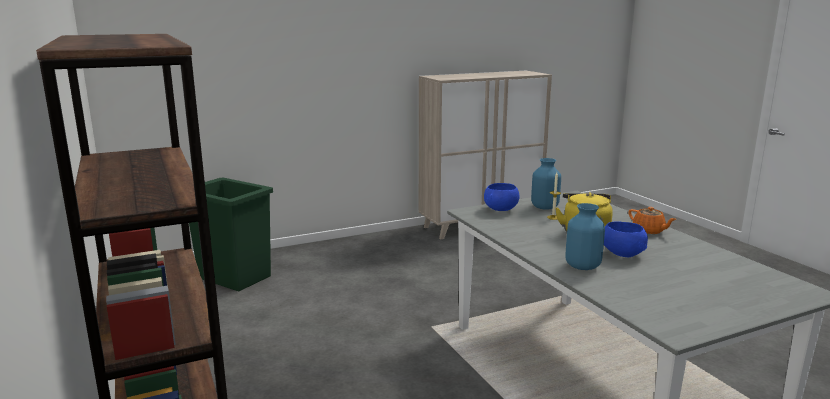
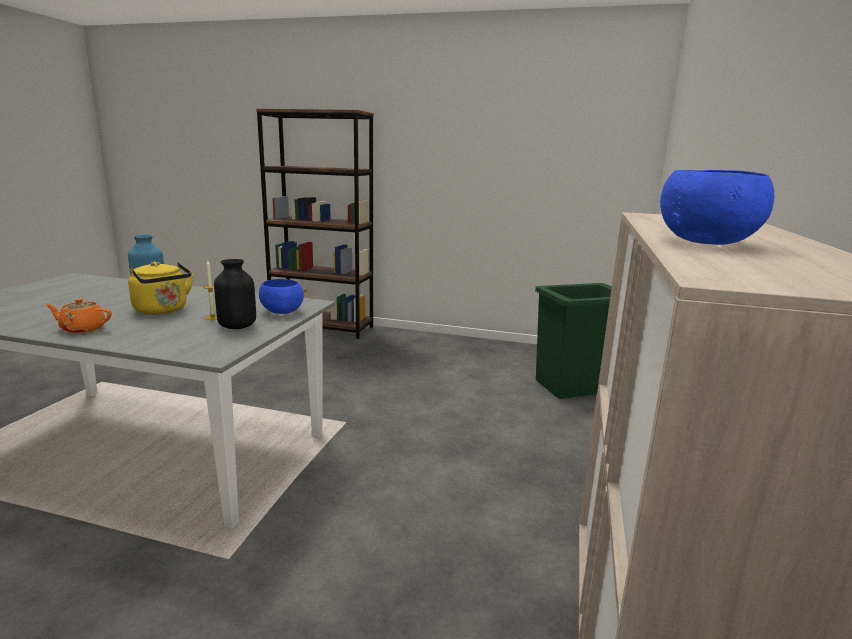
camera: 130 degrees right, 0 degrees up
blue vase [531,158,561,210] -> black vase [214,259,256,329]
blue bowl [604,221,648,257] -> blue bowl moved to [660,170,774,245]

